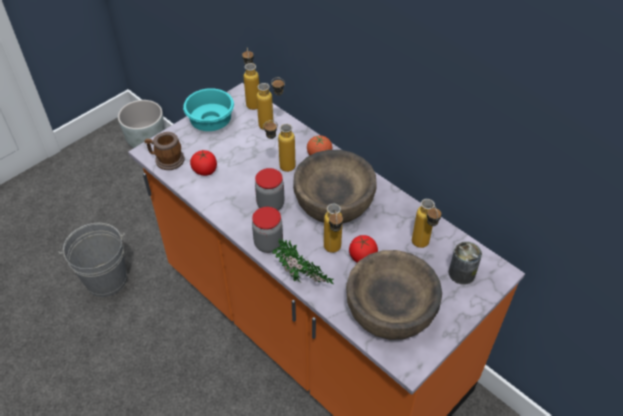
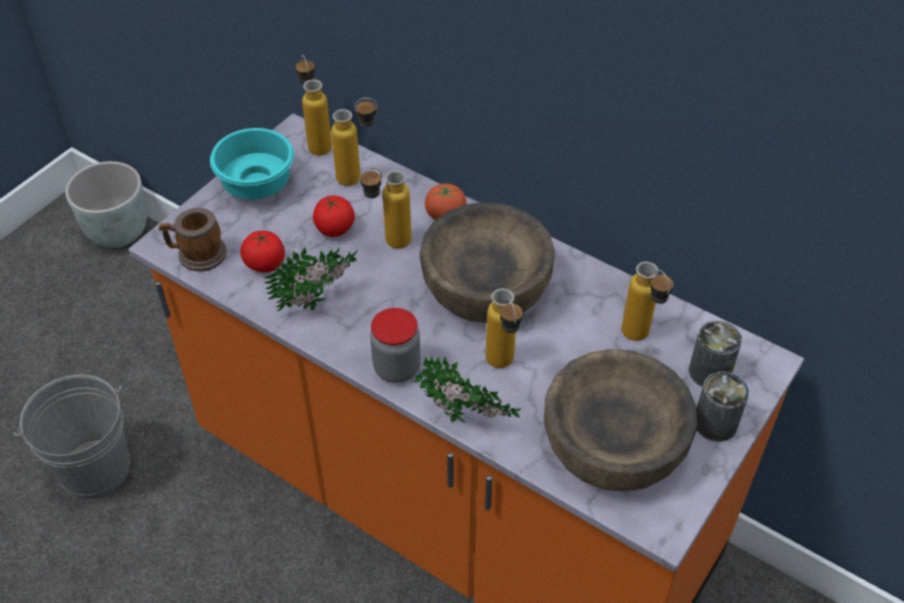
camera: 10 degrees left, 0 degrees up
jar [255,168,284,211] -> none
tomato [349,235,378,263] -> tomato moved to [313,196,355,237]
none -> potted plant [264,247,357,311]
none -> can [696,371,749,442]

